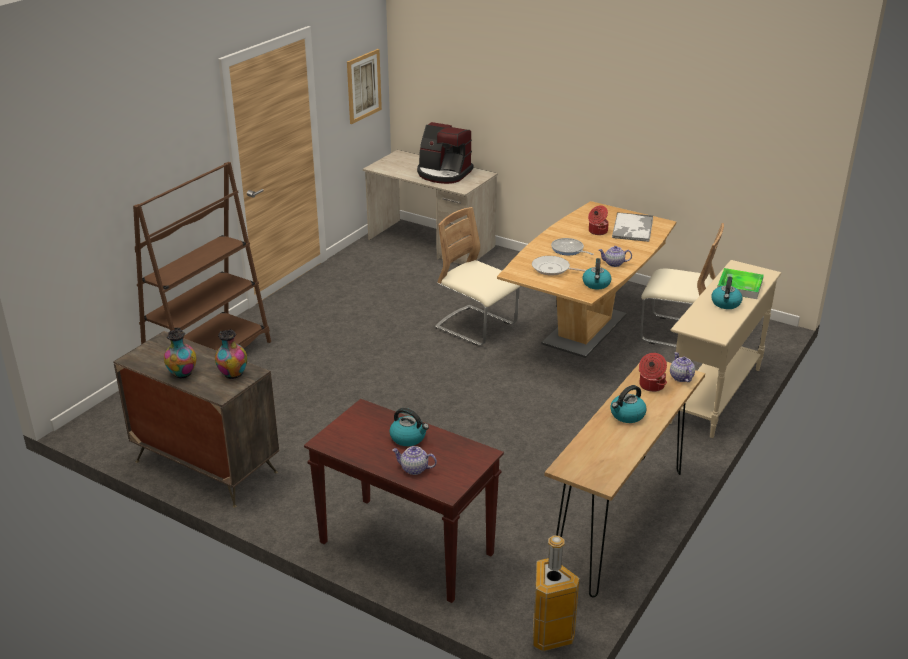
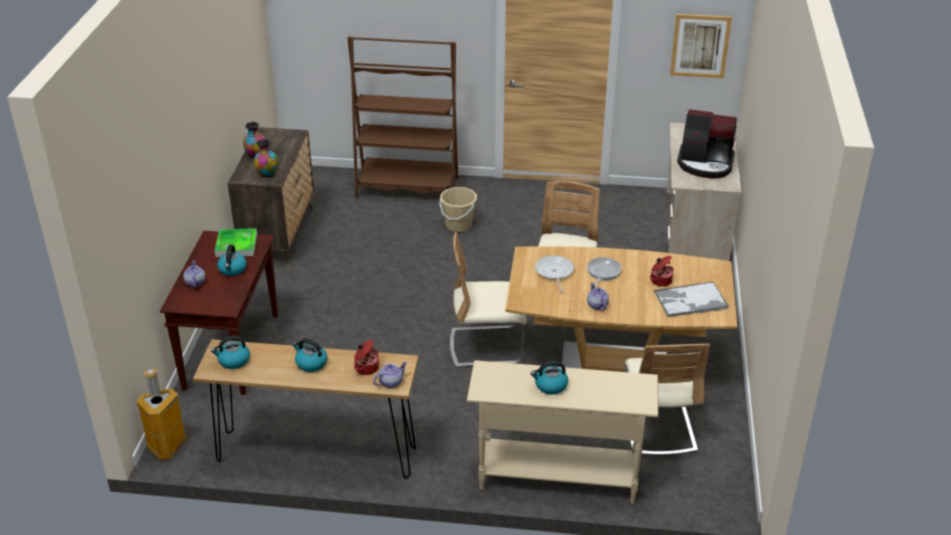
camera: 65 degrees right, 5 degrees up
coffee machine [417,122,473,184] -> coffee machine turned 75 degrees counterclockwise [677,109,737,178]
kettle [582,258,612,289] -> kettle moved to [211,336,250,369]
tray [717,268,764,299] -> tray moved to [215,228,257,257]
none -> beige bucket [439,187,477,232]
none -> beige chair [450,232,527,367]

